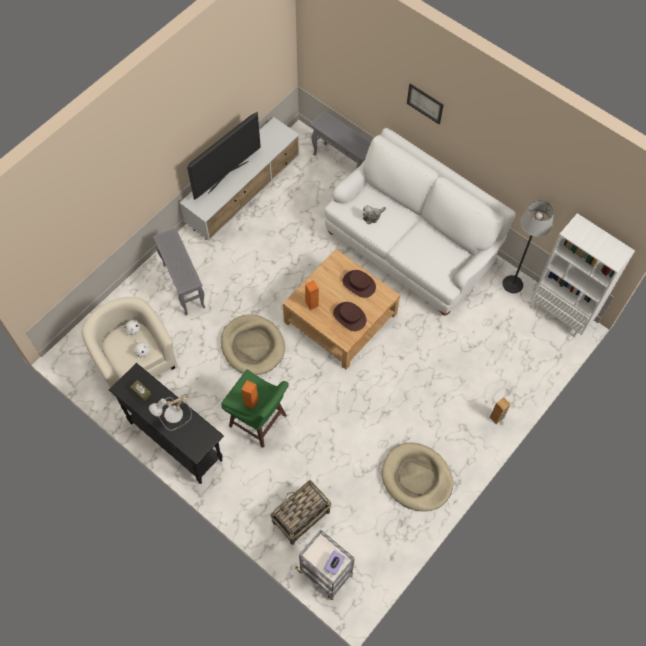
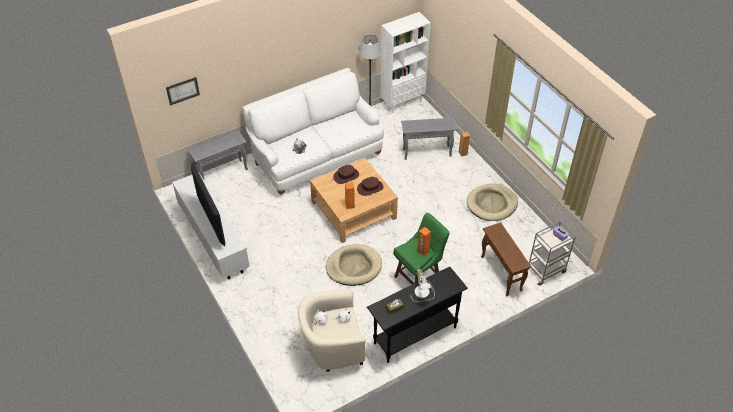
camera: 70 degrees left, 15 degrees down
grey side table [153,228,205,315] -> grey side table moved to [401,117,457,160]
basket [270,480,331,545] -> brown side table [481,222,531,296]
picture [407,83,444,125] -> picture moved to [166,77,200,105]

